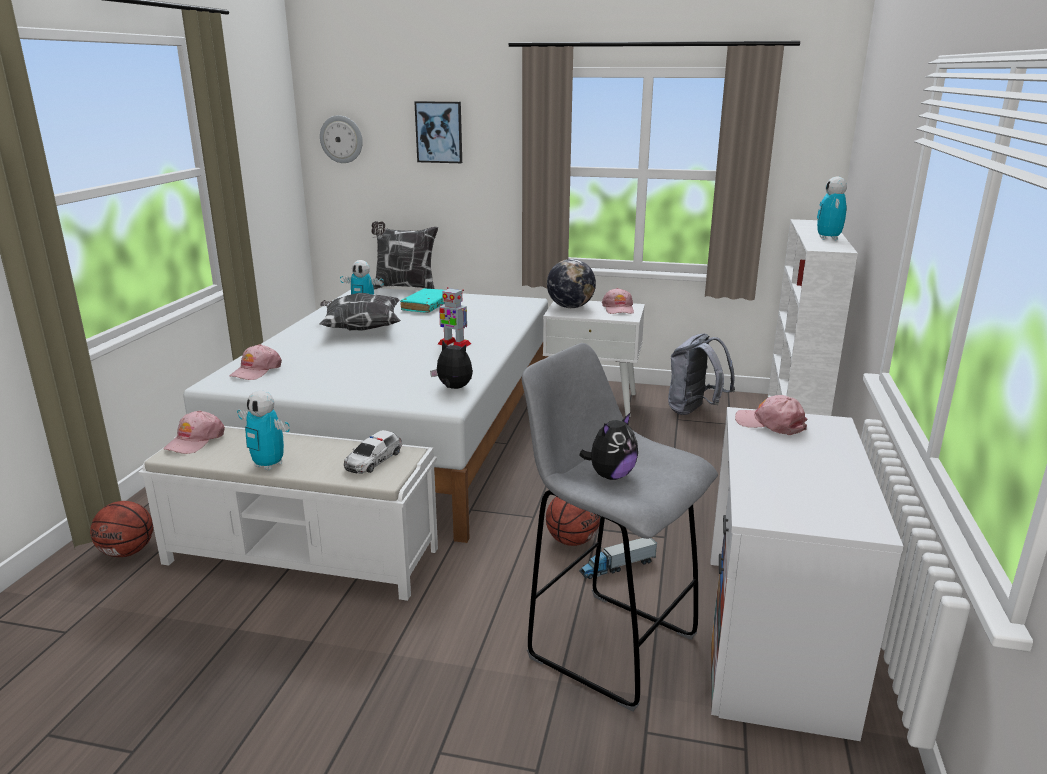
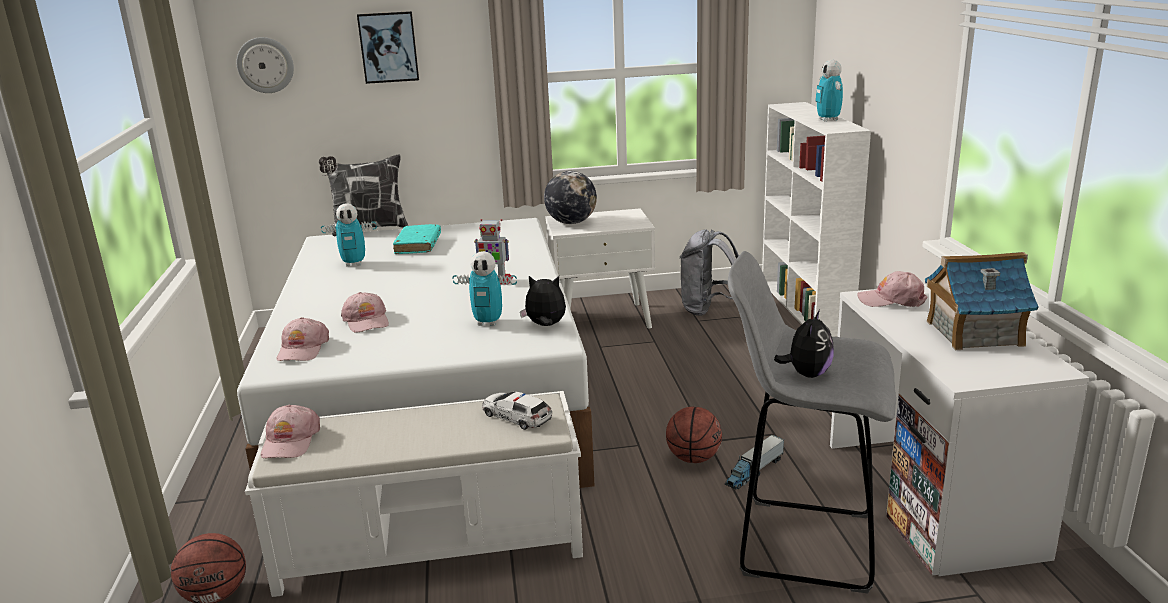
camera: 20 degrees left, 0 degrees up
toy robot [237,390,290,471] -> toy robot moved to [452,251,517,326]
pillow [319,293,401,331] -> none
toy car [344,430,402,474] -> toy car turned 120 degrees clockwise [482,392,552,430]
pink cap [602,288,634,314] -> pink cap moved to [341,292,389,333]
none -> toy house [925,252,1039,350]

